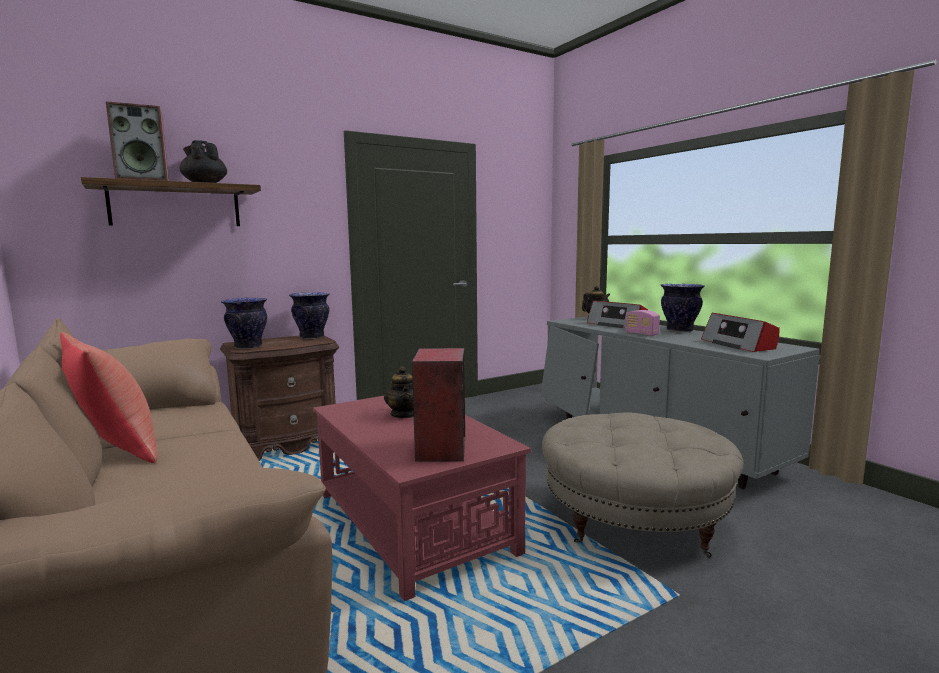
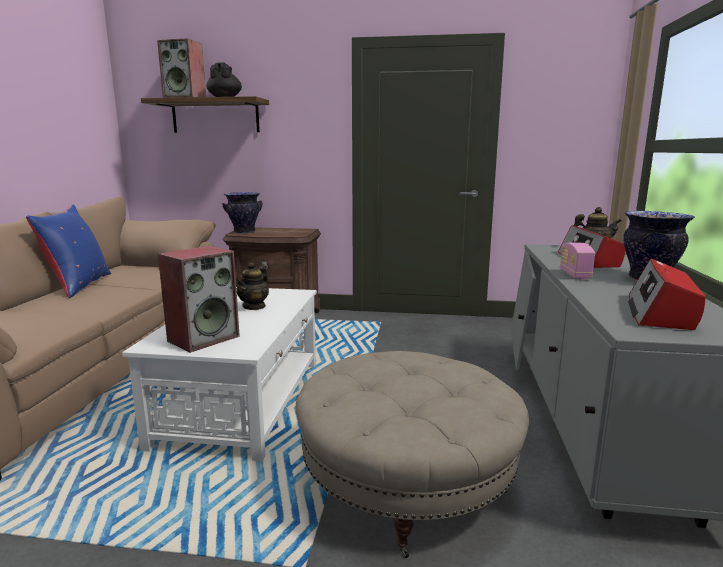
camera: 40 degrees right, 5 degrees up
red pillow [60,332,158,463] -> blue pillow [26,204,111,298]
vase [289,292,330,339] -> none
red coffee table [313,396,531,601] -> white coffee table [122,287,317,461]

